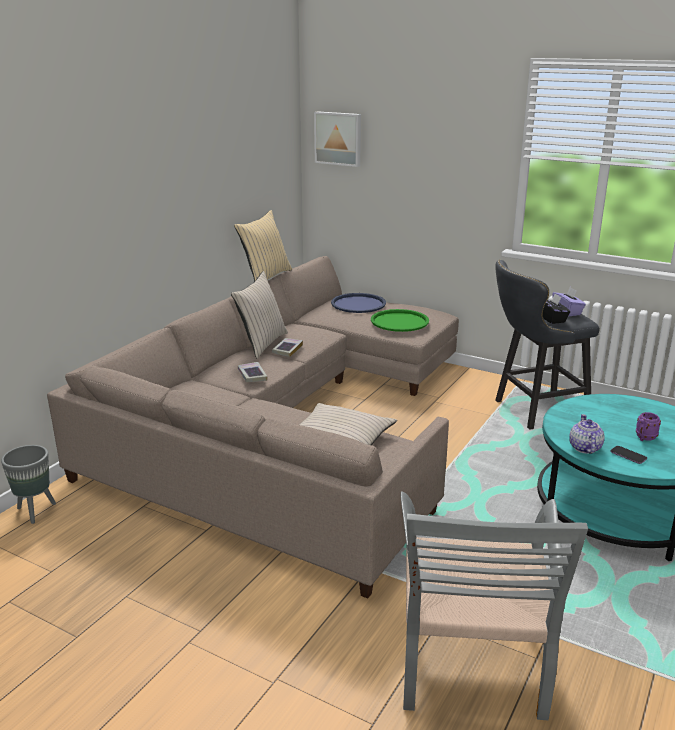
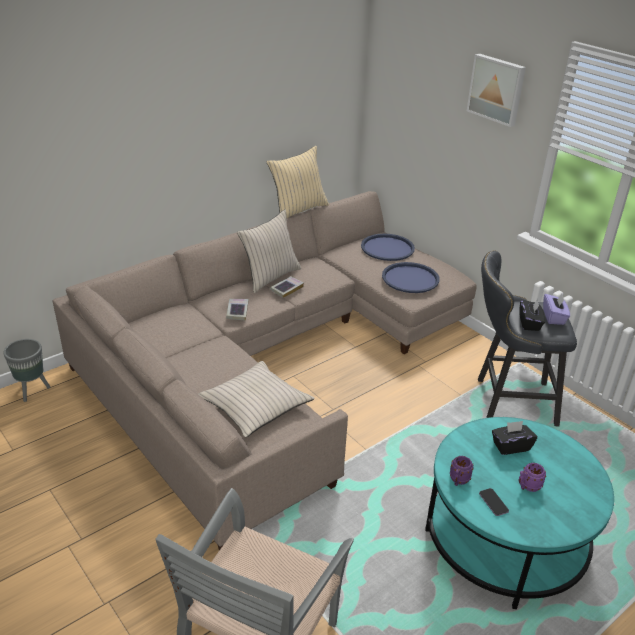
camera: 20 degrees right, 10 degrees up
picture [314,111,361,167] -> picture moved to [467,54,526,127]
green tray [371,309,429,332] -> blue tray [382,262,440,293]
teapot [569,414,604,454] -> purple mug [450,456,473,486]
none -> black tissue box [492,421,537,455]

